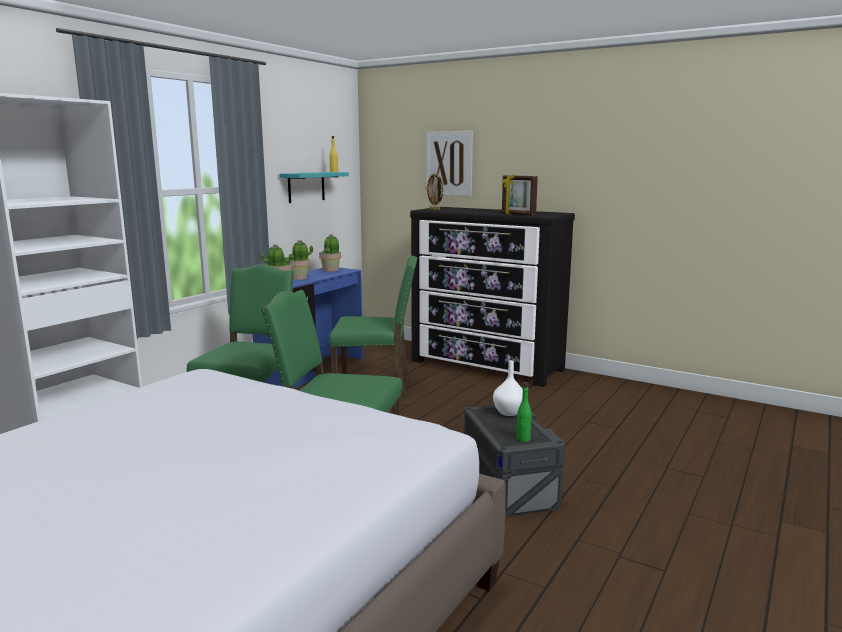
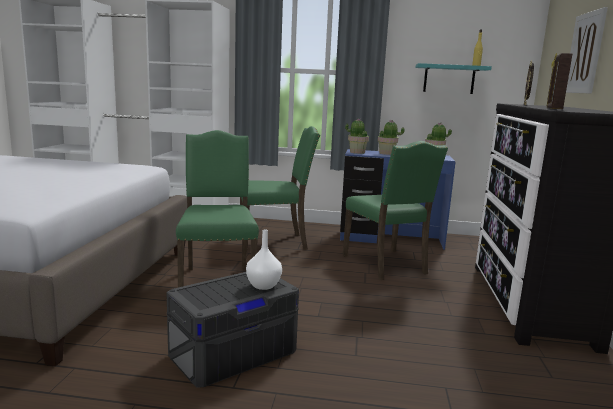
camera: 65 degrees right, 0 degrees up
green bottle [516,382,532,442] -> none

